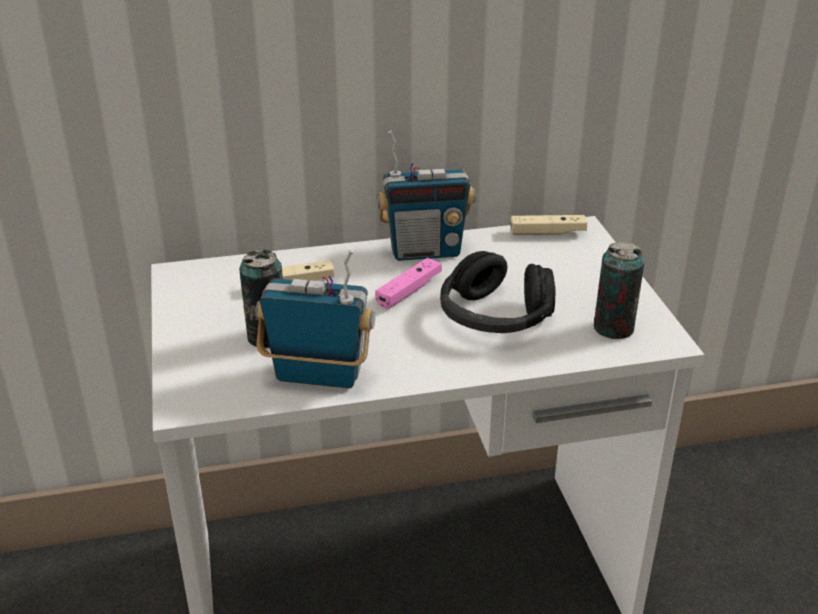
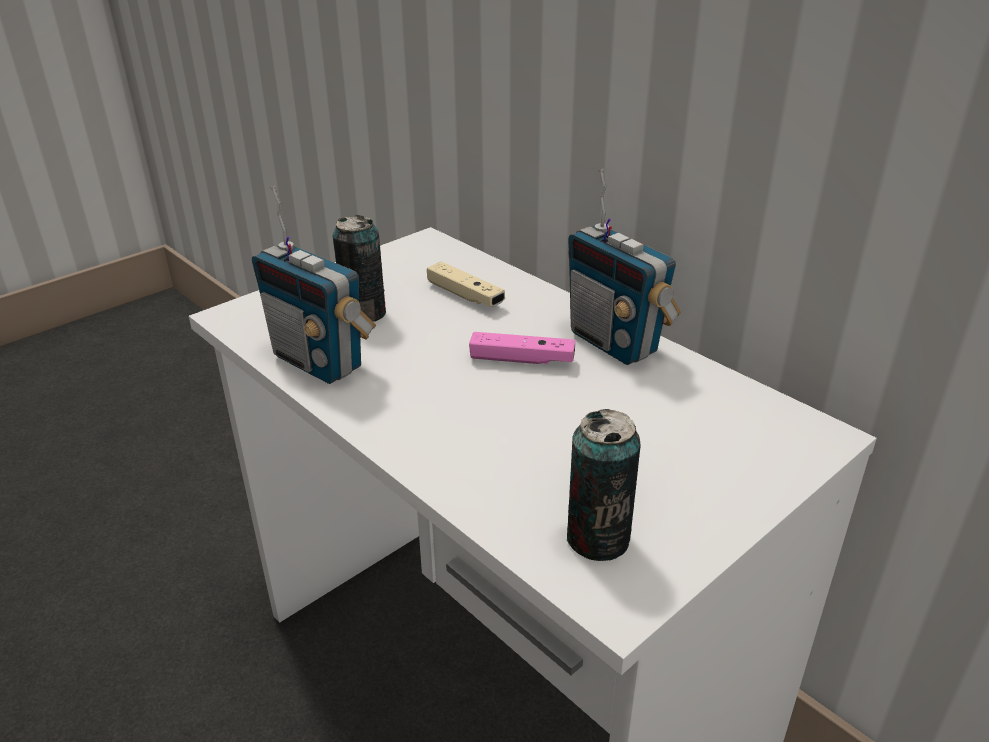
camera: 60 degrees right, 0 degrees up
radio [255,249,375,388] -> radio turned 150 degrees clockwise [252,186,376,384]
black headphones [440,251,556,333] -> none
beige game controller [510,215,588,235] -> none

